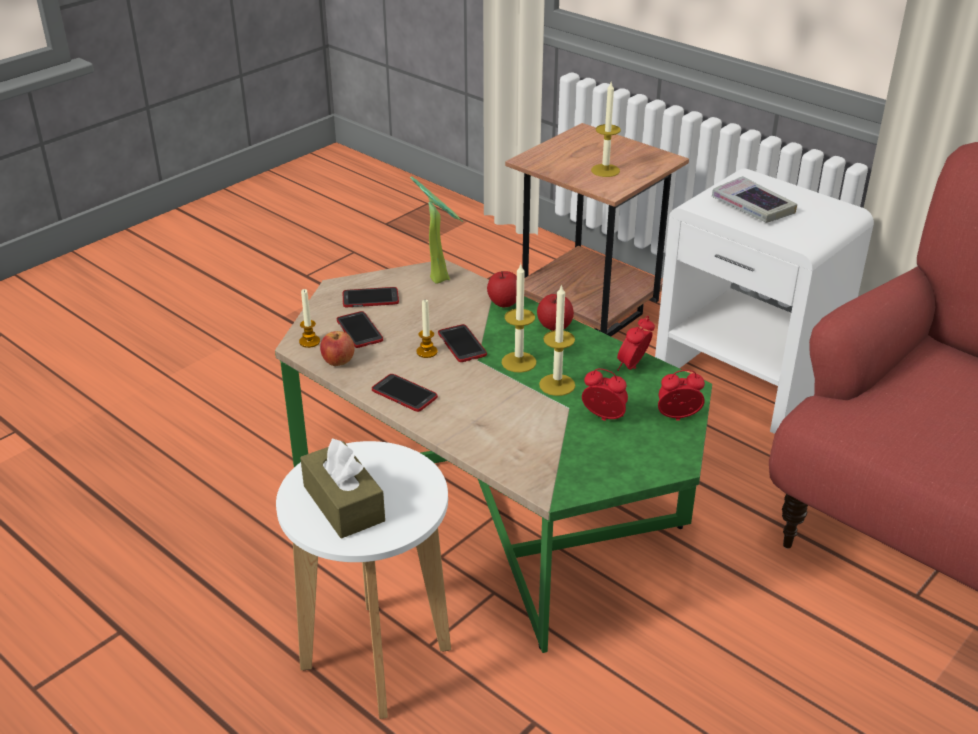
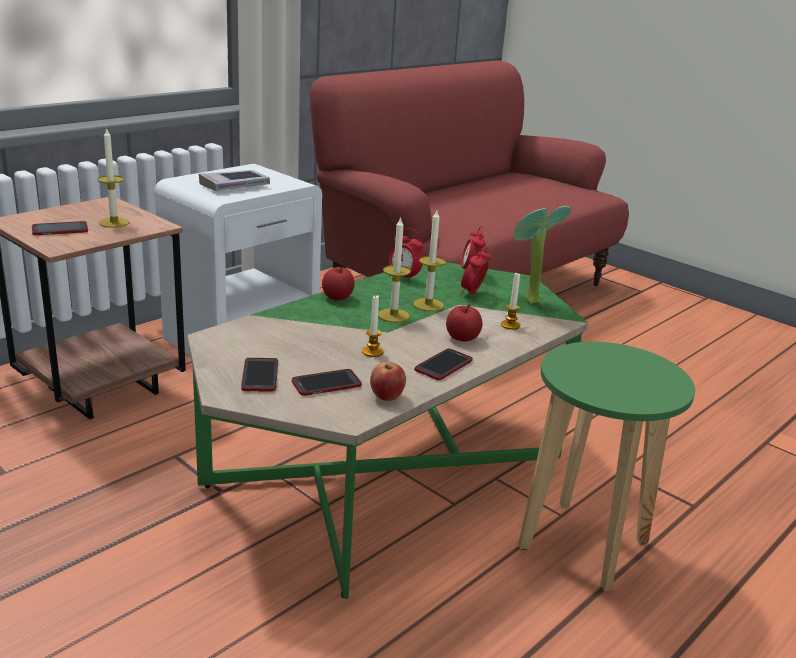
camera: 90 degrees left, 10 degrees down
white stool [276,441,451,719] -> green stool [518,342,695,591]
candle [299,289,320,348] -> candle moved to [501,272,520,330]
brown tissue box [300,438,385,539] -> none
potted plant [410,176,463,284] -> potted plant moved to [513,206,571,304]
phone [438,324,487,362] -> phone moved to [32,221,88,235]
apple [487,271,517,308] -> apple moved to [446,304,483,342]

